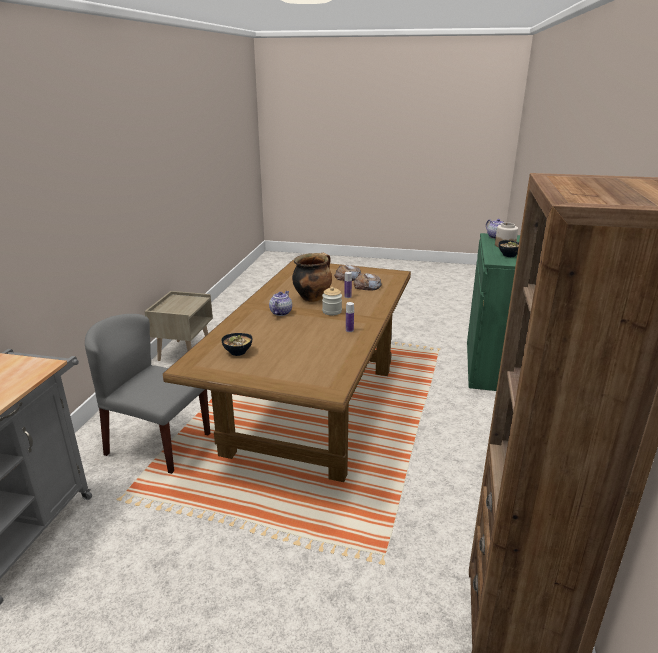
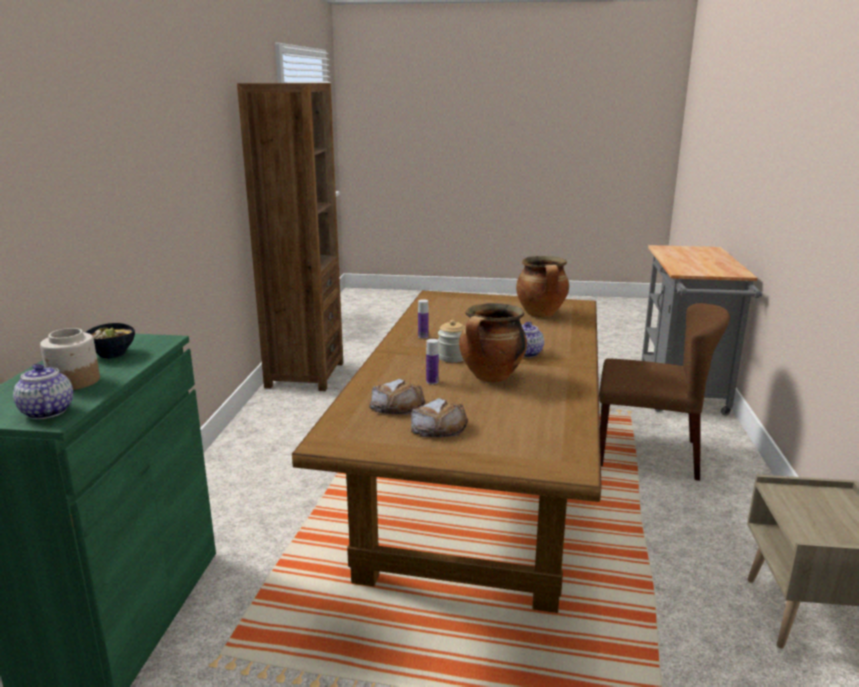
camera: 175 degrees right, 5 degrees down
grey chair [85,314,210,474] -> brown chair [599,303,730,481]
bowl [221,333,252,356] -> cooking pot [516,256,569,318]

